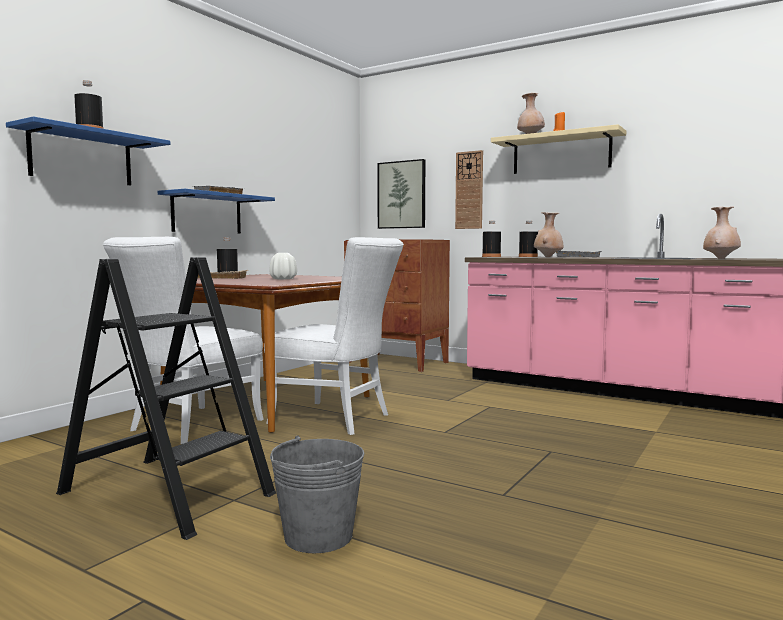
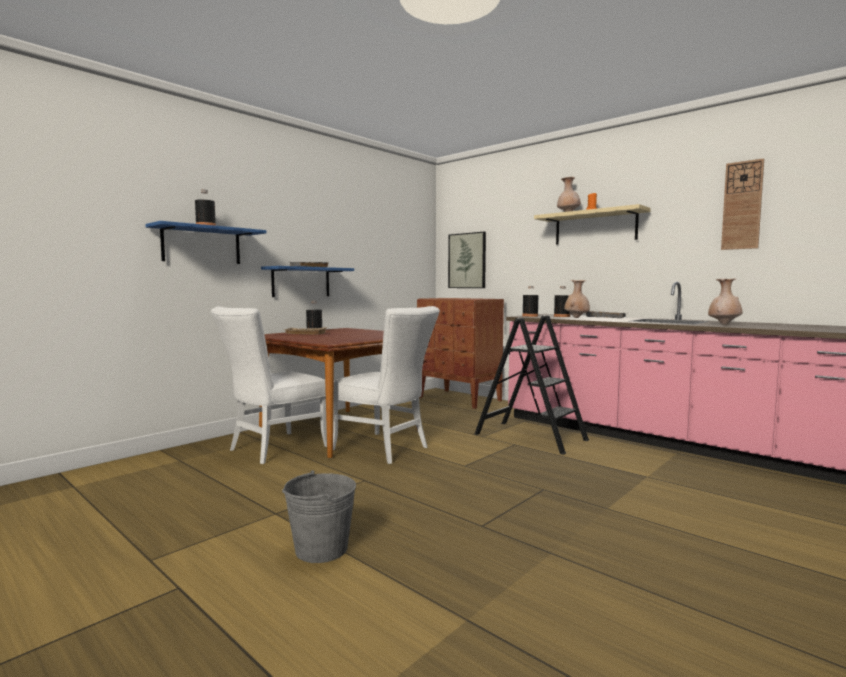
camera: 10 degrees right, 0 degrees up
black step ladder [56,257,276,540] -> black step ladder moved to [474,315,589,455]
white vase [269,253,297,279] -> none
wall clock [455,150,483,229] -> wall clock moved to [721,158,764,250]

